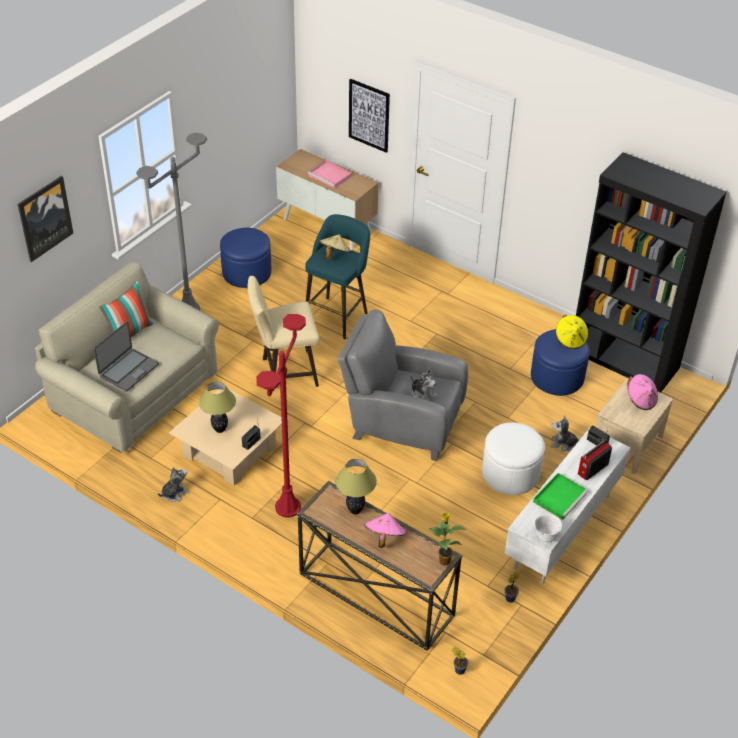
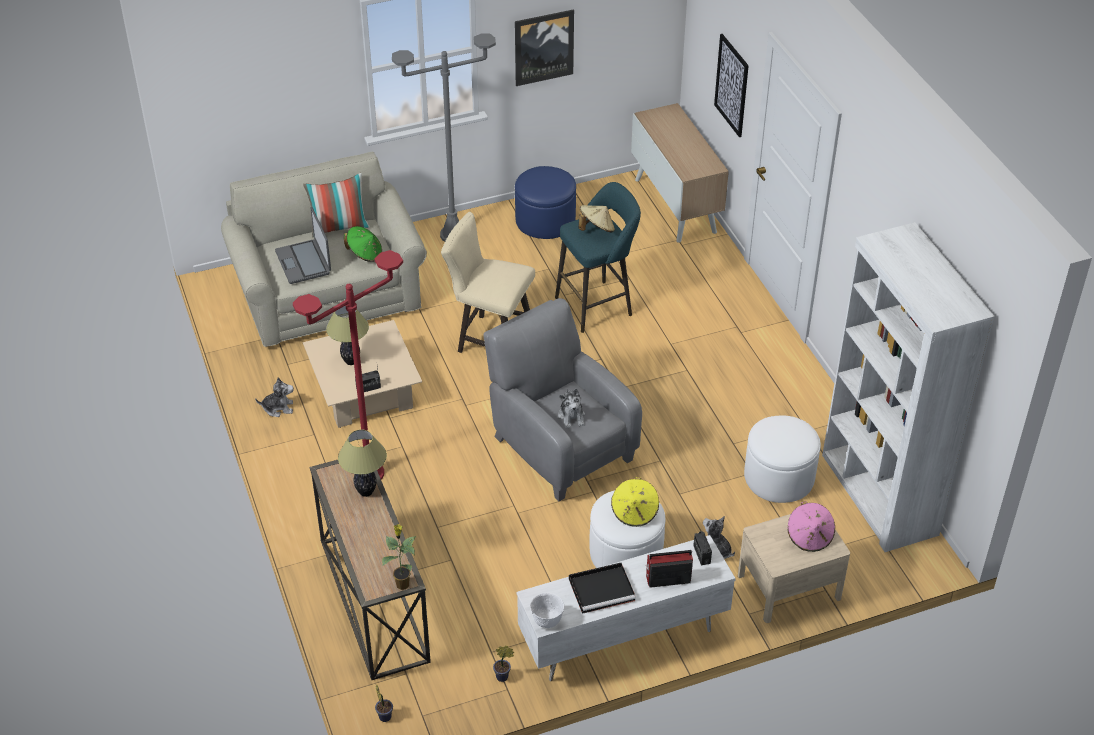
camera: 35 degrees right, 0 degrees up
picture [18,176,73,262] -> picture moved to [515,10,574,86]
laptop [94,321,159,392] -> laptop turned 90 degrees clockwise [275,207,331,284]
pink tray [308,160,352,189] -> none
pink hat [365,513,407,548] -> none
blue ottoman [531,329,590,396] -> white ottoman [744,415,821,503]
green tray [533,473,588,520] -> black tray [569,563,636,614]
yellow hat [556,315,588,349] -> yellow hat moved to [611,477,659,527]
black bookcase [576,152,727,393] -> white bookcase [822,222,995,552]
none -> green hat [344,226,382,262]

